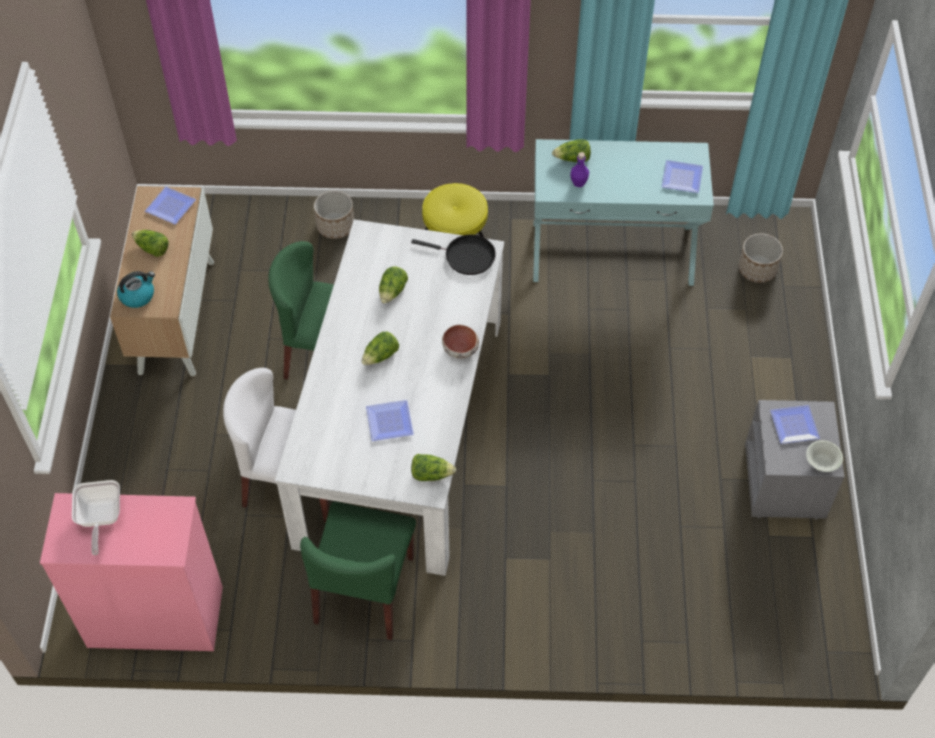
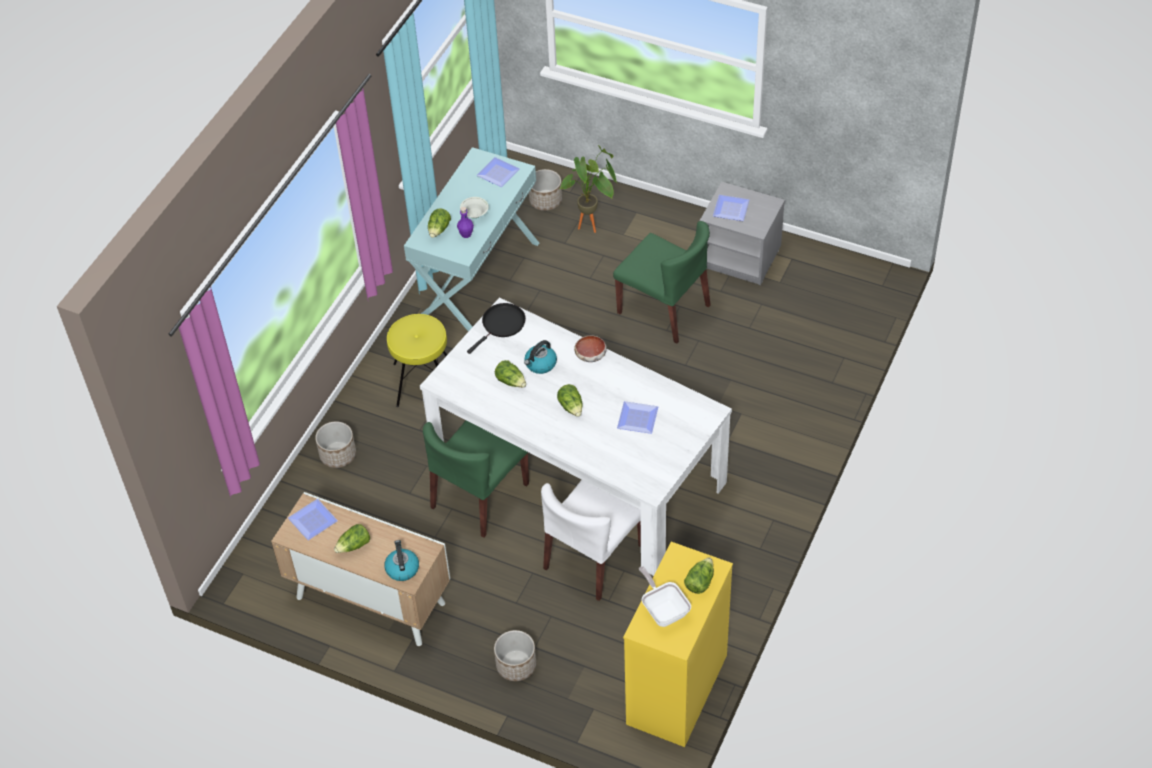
camera: 65 degrees left, 5 degrees down
pink dresser [40,493,223,651] -> yellow dresser [623,542,733,747]
frying pan [72,480,120,555] -> frying pan turned 135 degrees counterclockwise [639,566,691,627]
green chair [300,502,416,640] -> green chair moved to [613,221,711,344]
lettuce [411,454,456,481] -> lettuce moved to [684,558,714,594]
white bowl [806,440,843,472] -> white bowl moved to [460,197,489,218]
none -> planter [494,630,536,681]
none -> kettle [524,340,557,374]
none -> potted plant [560,145,617,233]

